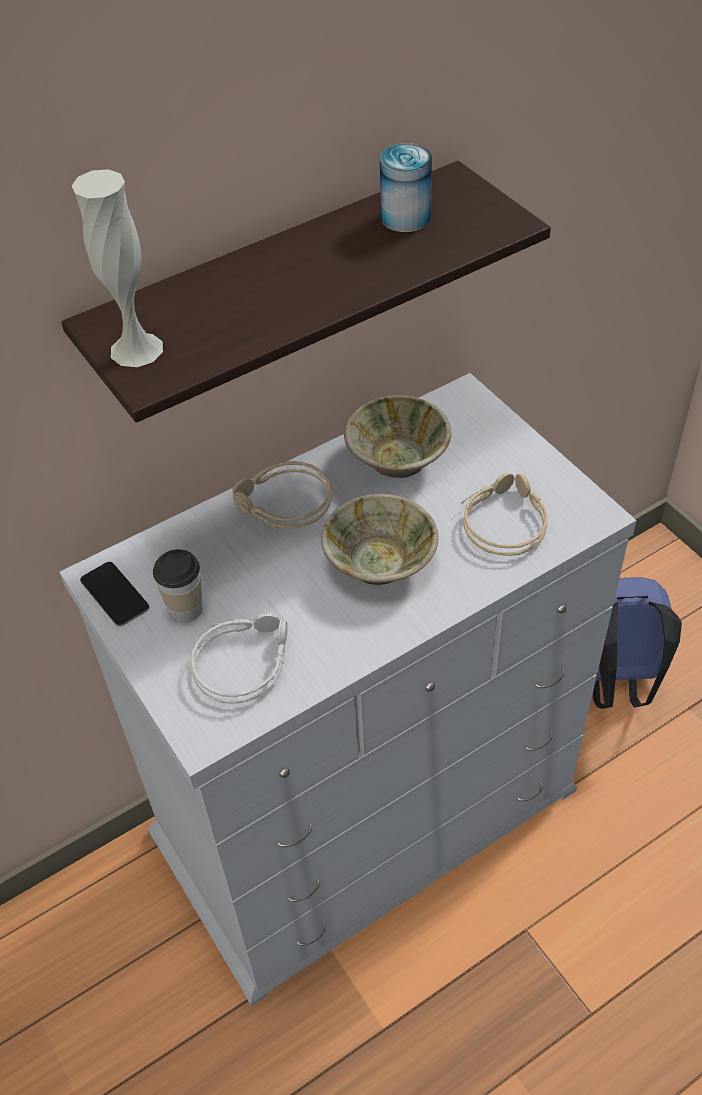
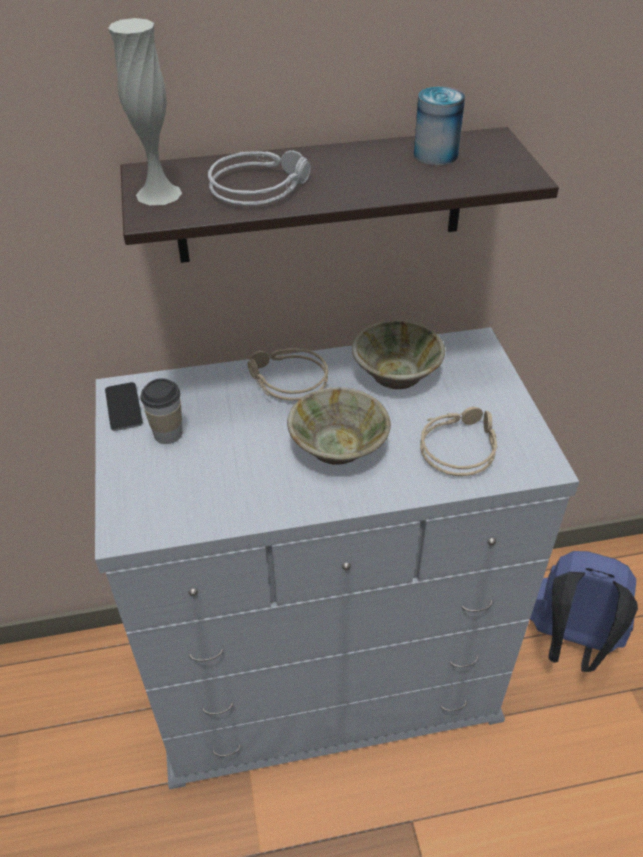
camera: 20 degrees right, 5 degrees down
grey headphones [190,613,288,704] -> grey headphones moved to [208,150,311,206]

